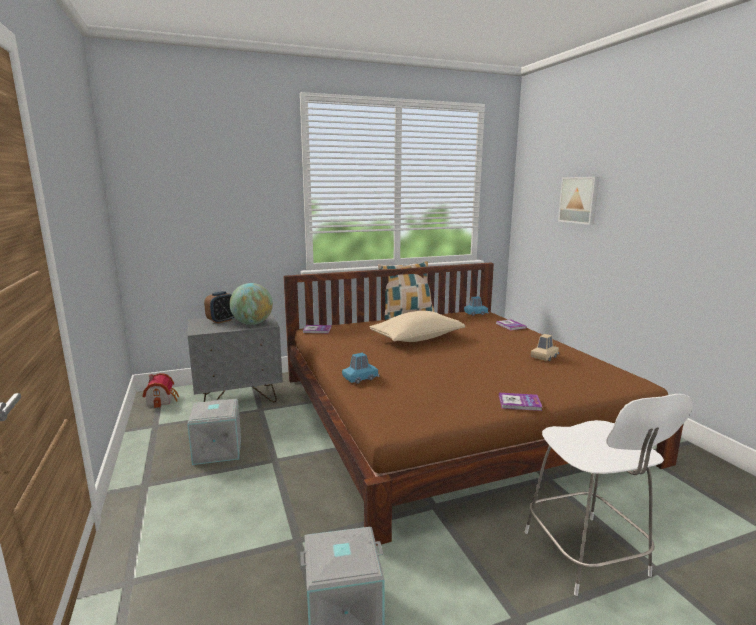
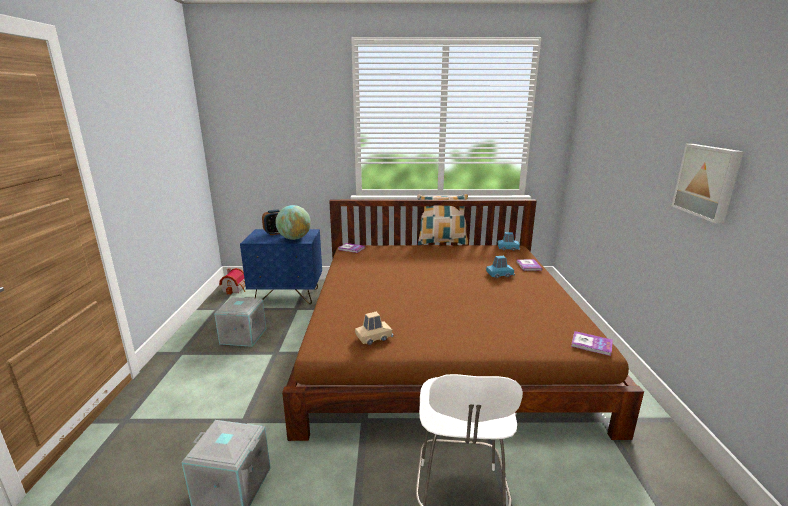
camera: 20 degrees right, 5 degrees up
grey nightstand [188,313,283,402] -> blue nightstand [240,229,322,304]
blue toy car [342,353,380,384] -> blue toy car moved to [486,256,515,278]
beige pillow [370,311,465,342] -> none
book [499,393,542,411] -> book moved to [571,331,613,356]
beige toy car [531,334,559,361] -> beige toy car moved to [355,312,393,345]
picture [558,177,600,225] -> picture moved to [672,144,744,223]

